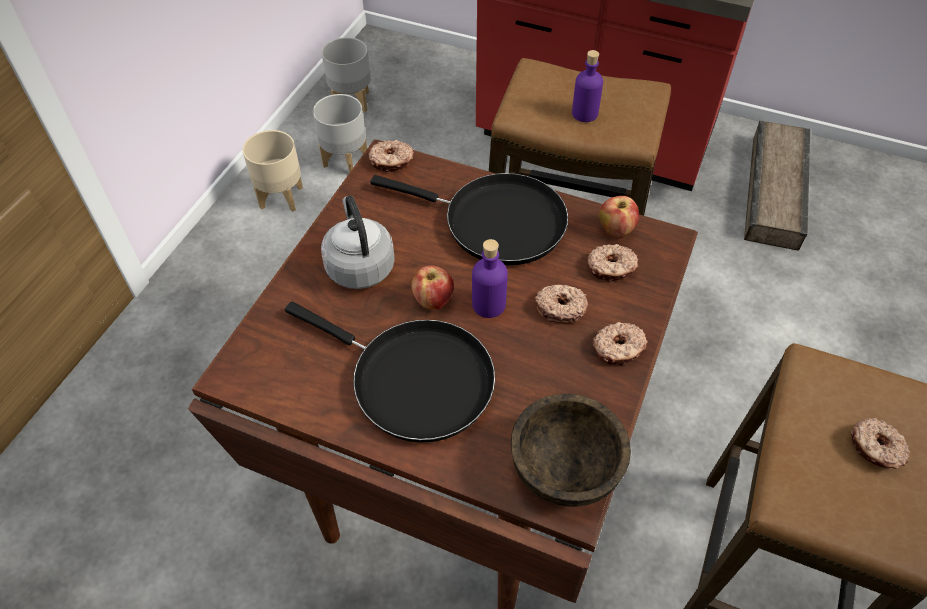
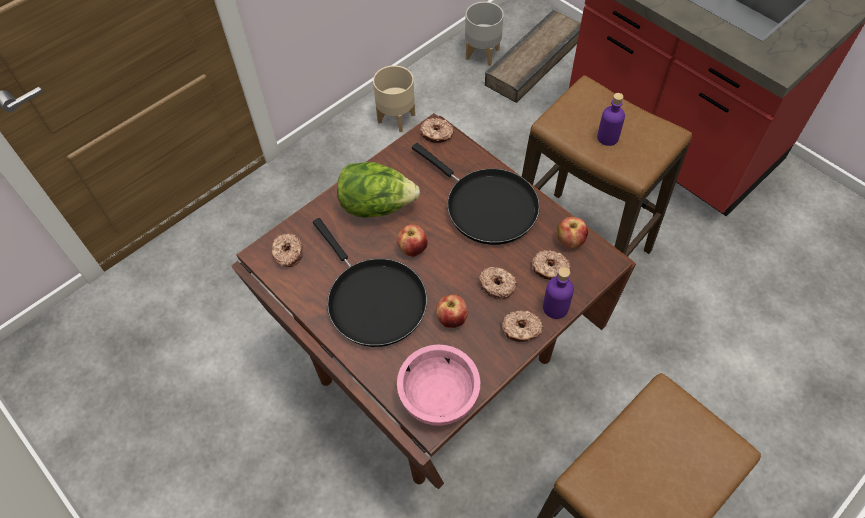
camera: 25 degrees right, 5 degrees up
grey planter [313,94,367,173] -> none
grey kettle [321,196,395,289] -> lettuce [337,162,420,218]
purple bottle [472,239,508,318] -> purple bottle moved to [543,267,574,319]
brown bowl [511,394,631,507] -> pink bowl [397,345,480,426]
crate [744,120,810,251] -> crate moved to [485,9,581,103]
donut [851,418,910,469] -> donut moved to [272,233,303,267]
none -> apple [436,294,468,328]

